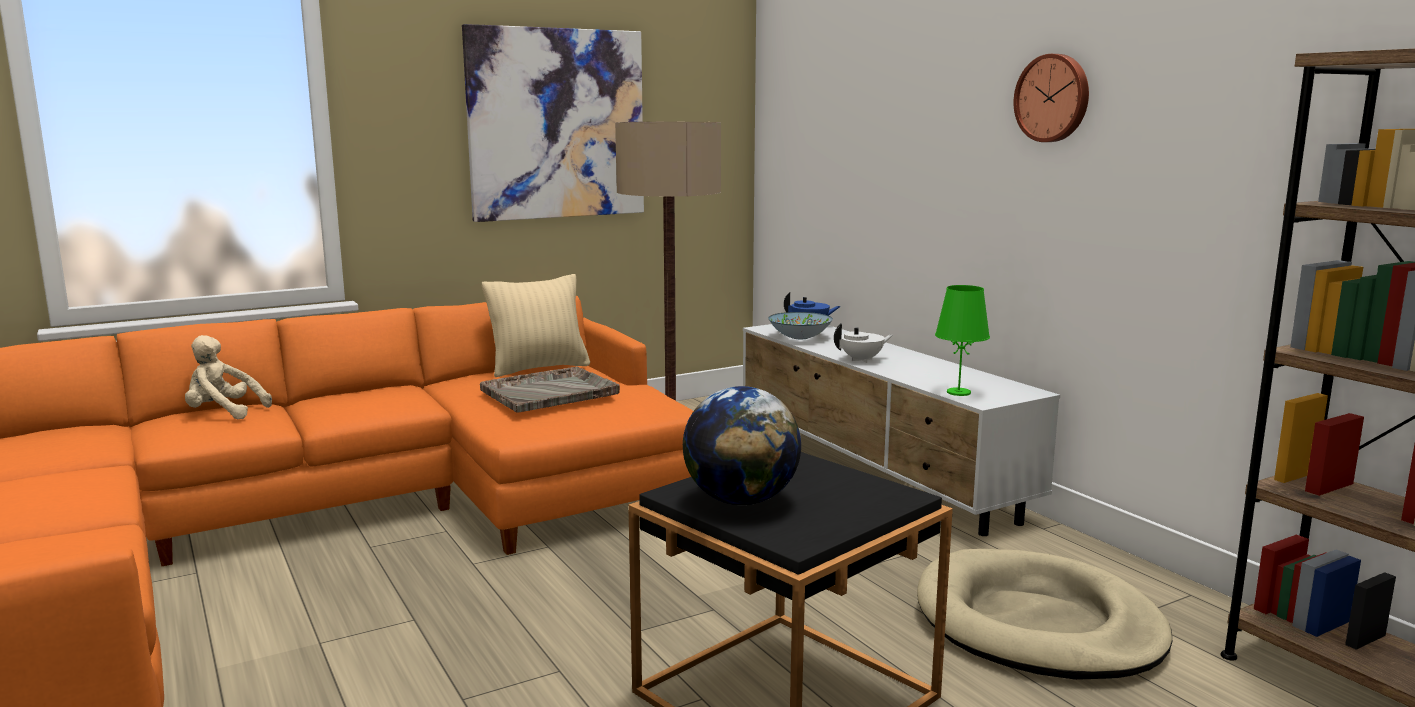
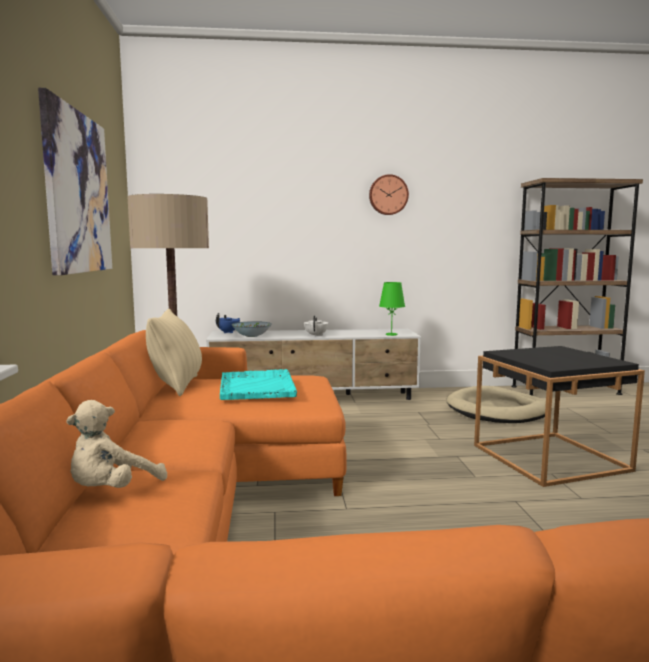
camera: 65 degrees left, 5 degrees down
grey tray [480,366,620,413] -> turquoise tray [220,369,297,400]
globe [683,386,801,505] -> none

